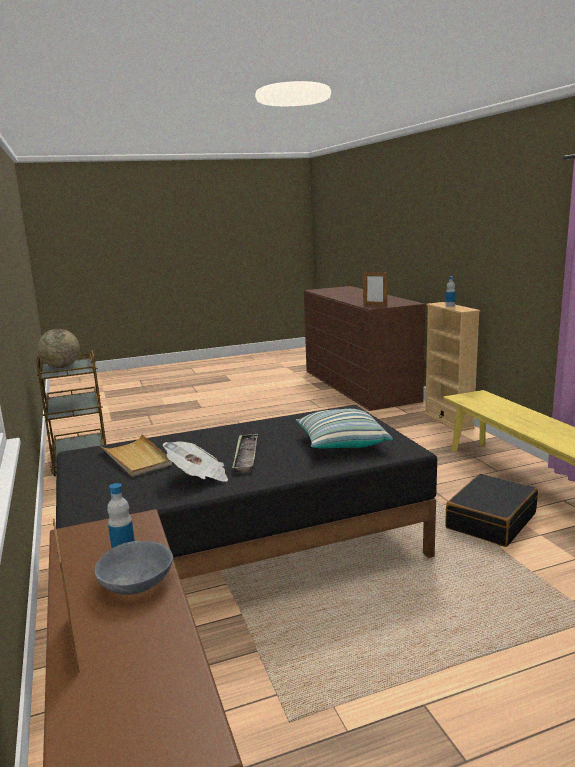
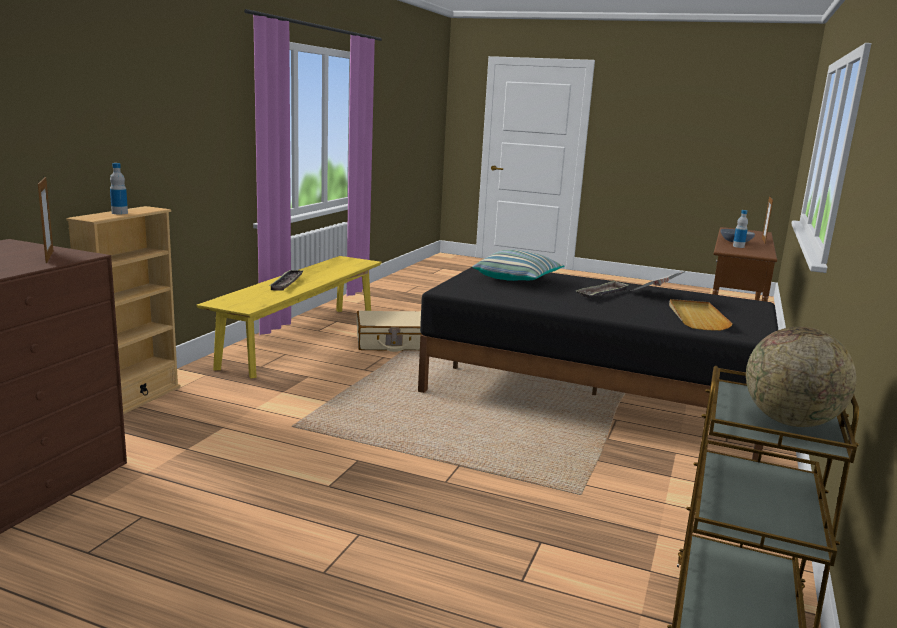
camera: 140 degrees left, 0 degrees up
black suitcase [445,474,538,547] -> beige suitcase [356,310,422,352]
none -> tray [269,270,304,291]

